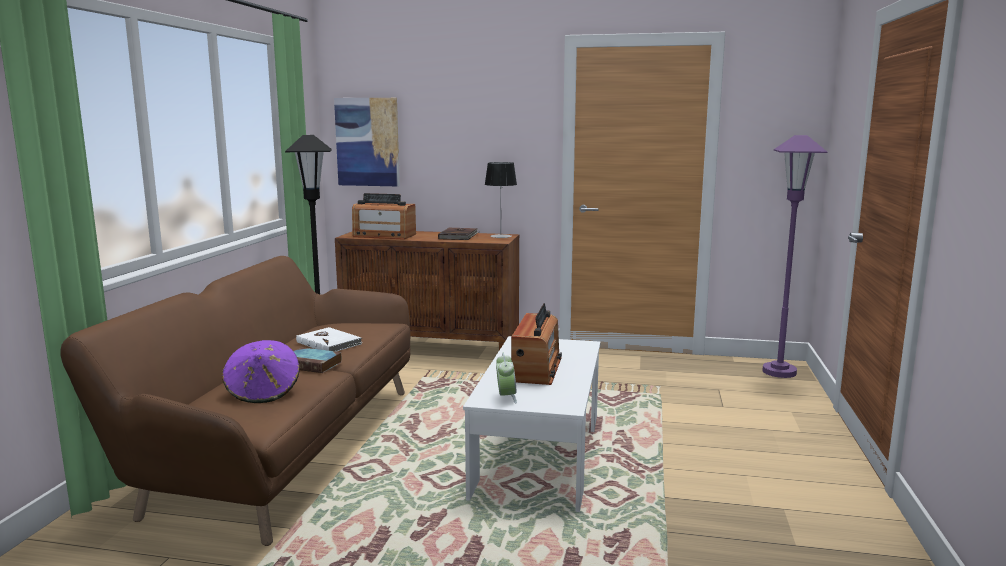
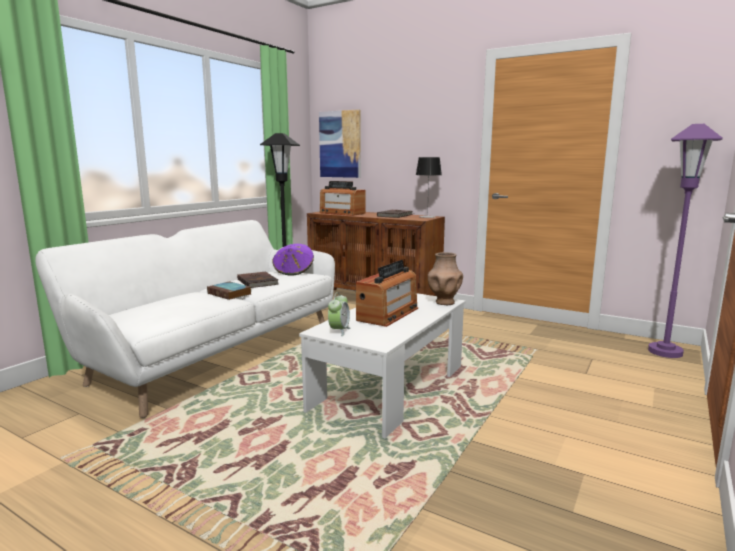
camera: 20 degrees right, 0 degrees up
brown sofa [60,256,410,546] -> white sofa [35,220,335,418]
purple hat [222,340,300,403] -> purple hat moved to [273,244,314,276]
white book [296,327,363,352] -> brown book [237,272,279,288]
none -> brown vase [428,252,463,305]

